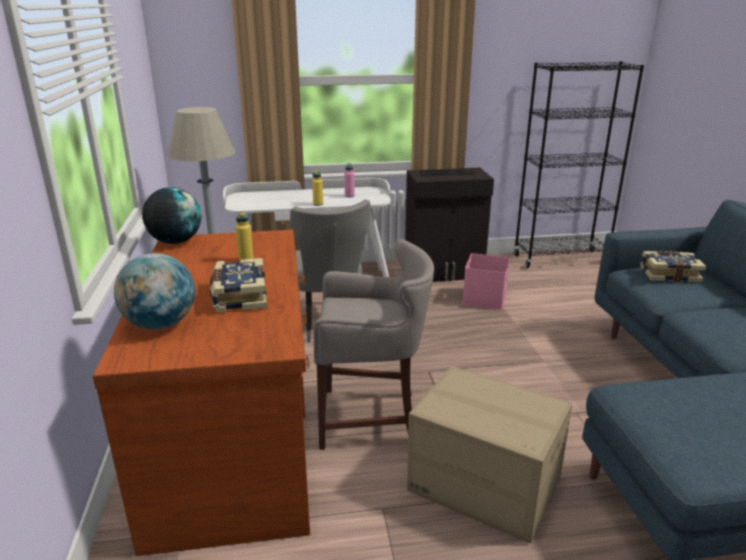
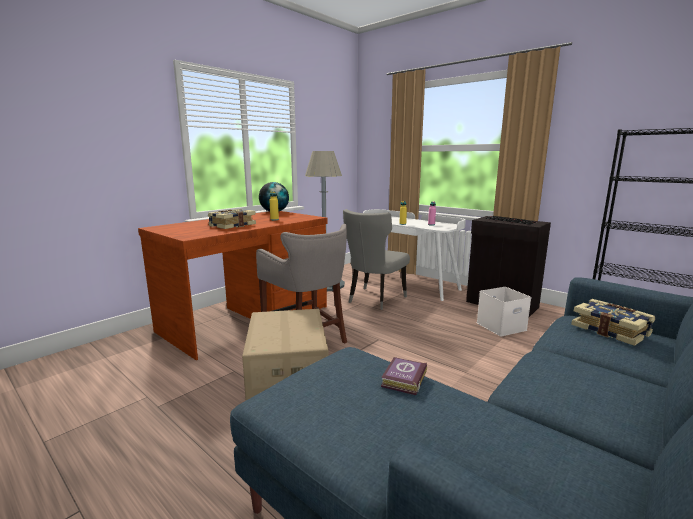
camera: 50 degrees right, 10 degrees down
globe [114,253,195,330] -> none
pink storage box [462,253,510,310] -> white storage box [477,287,532,336]
none -> book [381,357,427,395]

